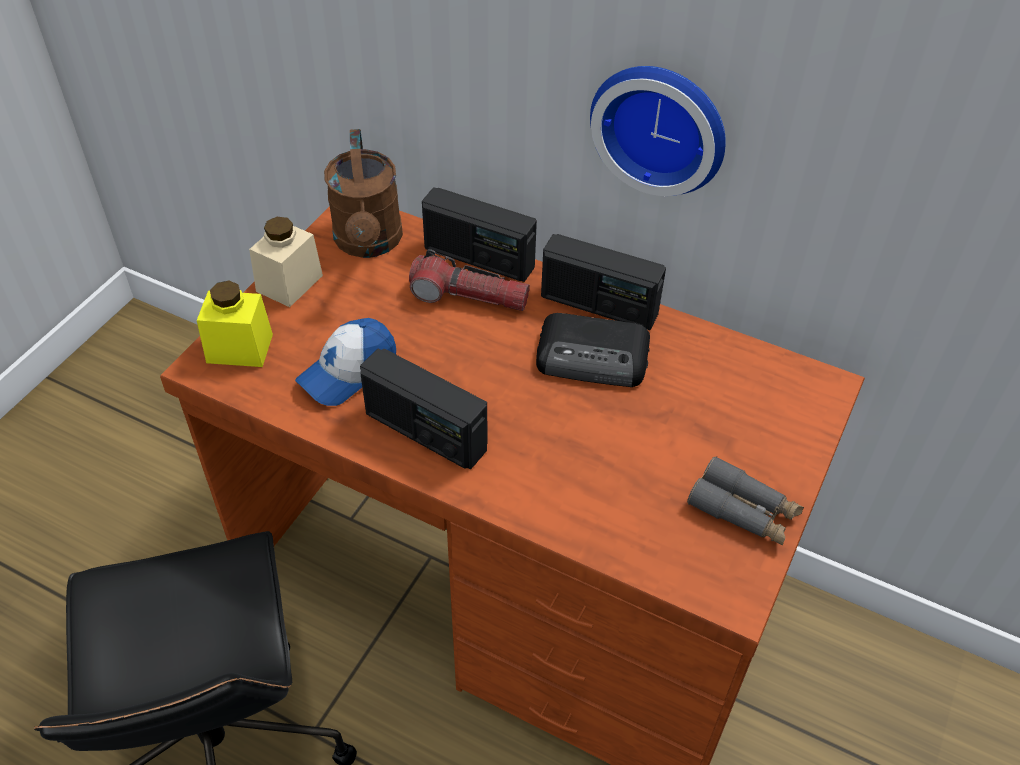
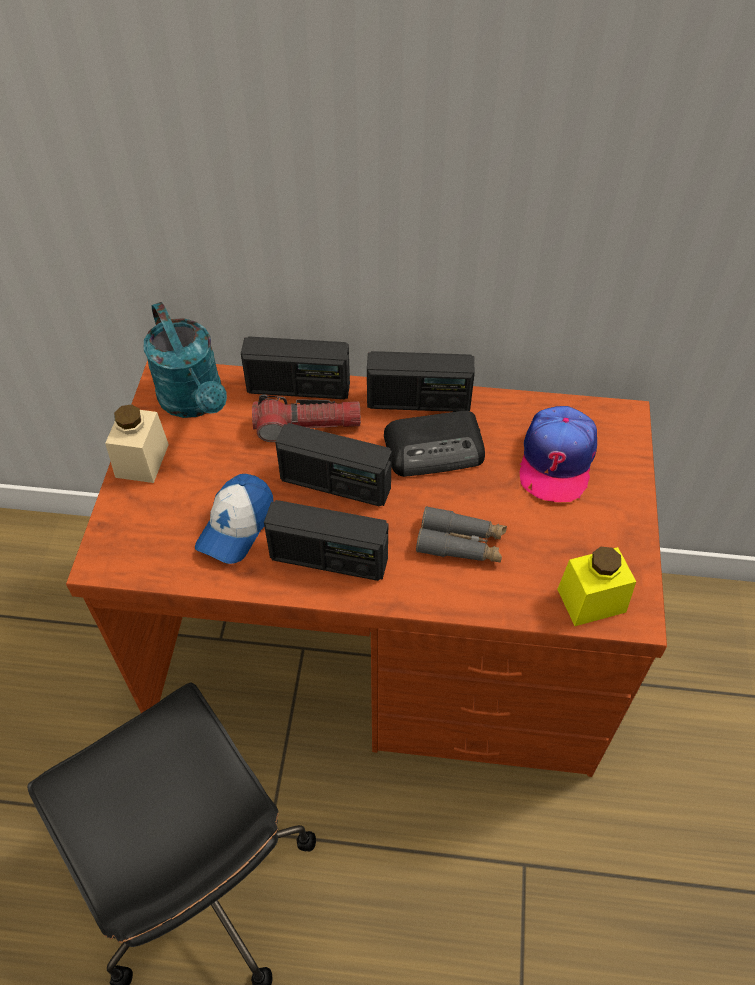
camera: 20 degrees left, 5 degrees up
yellow jar [197,281,273,367] -> yellow jar moved to [557,547,636,626]
brown watering can [324,129,403,258] -> turquoise watering can [143,302,227,418]
wall clock [590,66,726,196] -> none
grey binoculars [687,456,804,546] -> grey binoculars moved to [416,506,507,563]
none -> radio [275,423,392,506]
none -> cap [520,406,597,502]

